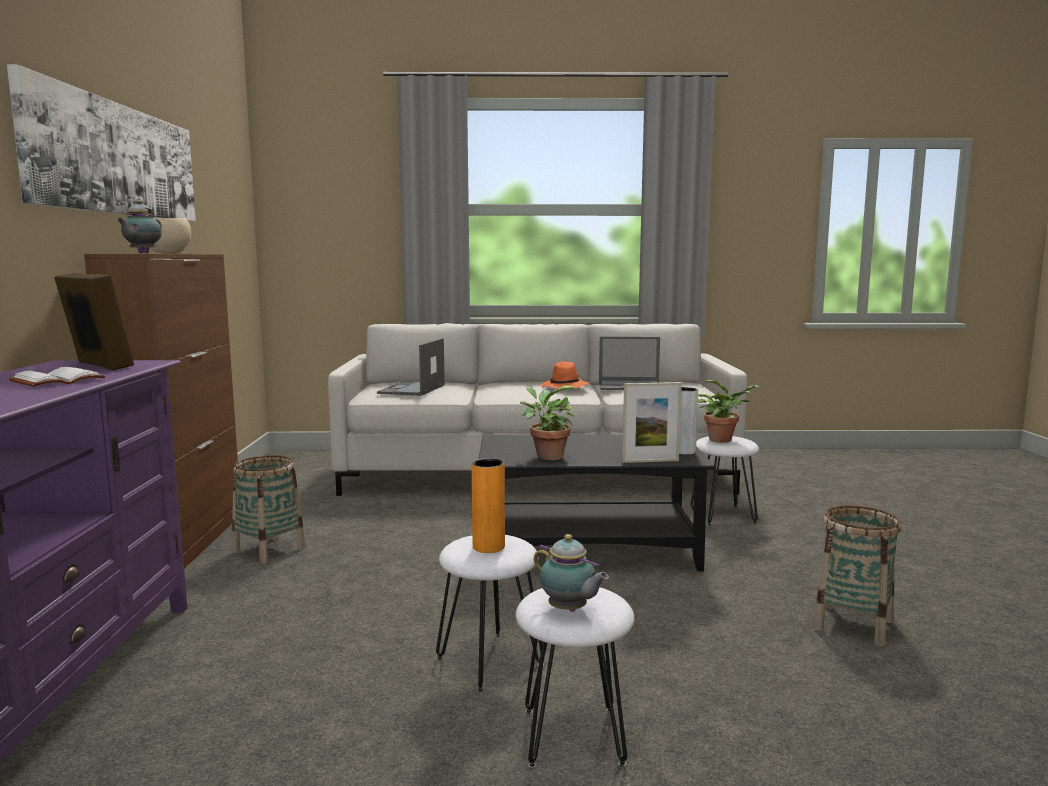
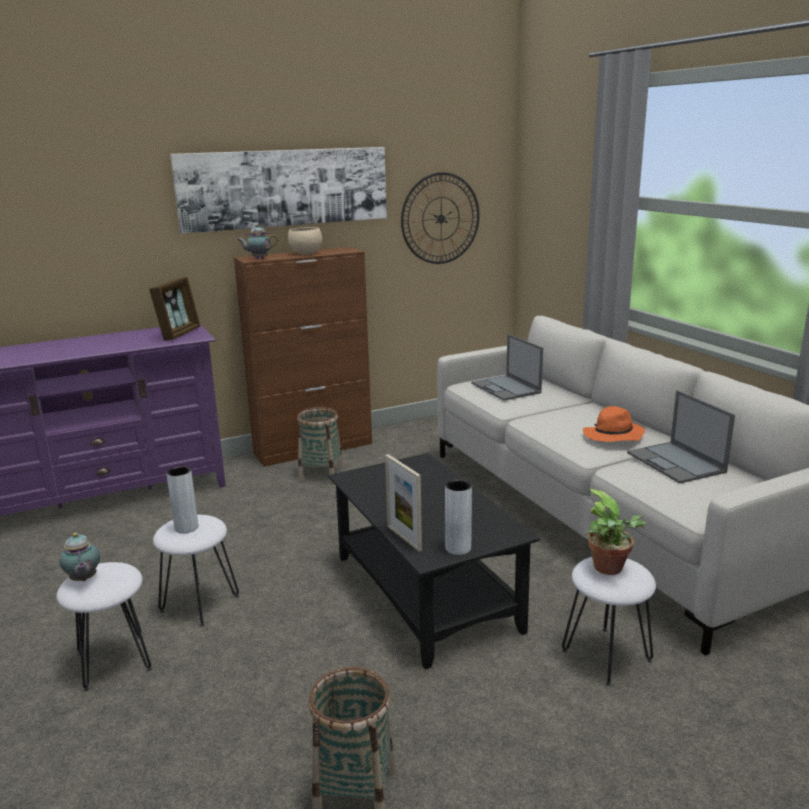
camera: 65 degrees right, 10 degrees up
white book [9,367,105,387] -> none
laptop [377,338,445,396] -> laptop turned 105 degrees counterclockwise [471,334,543,401]
orange vase [472,458,505,553] -> grey vase [166,466,198,534]
potted plant [520,385,576,460] -> none
teapot [534,534,609,612] -> teapot turned 45 degrees counterclockwise [60,532,100,581]
none -> wall clock [401,172,480,264]

